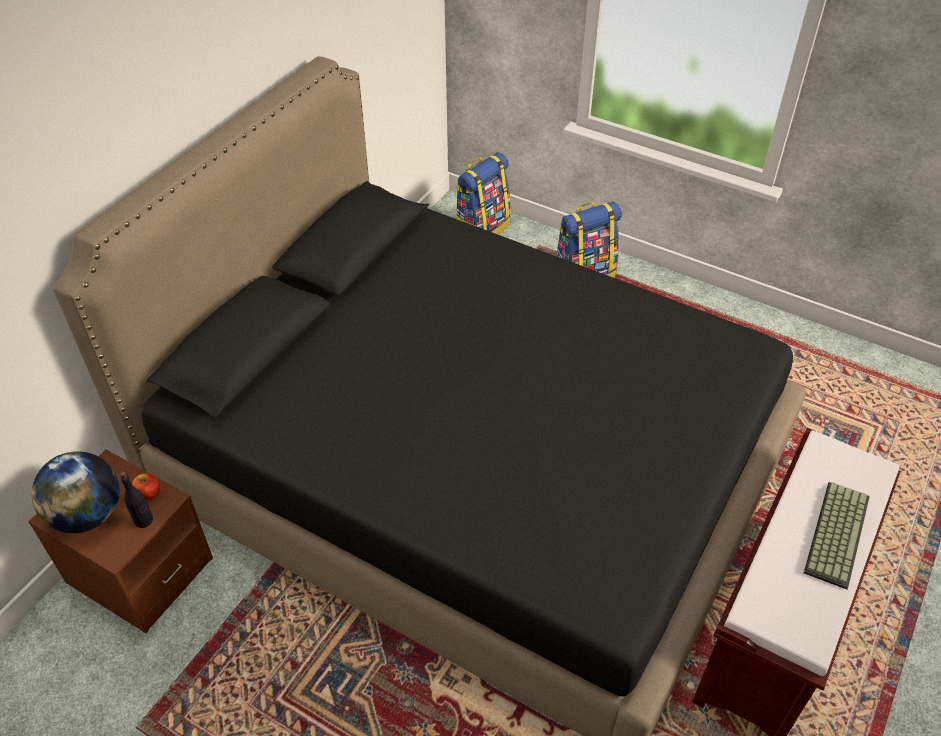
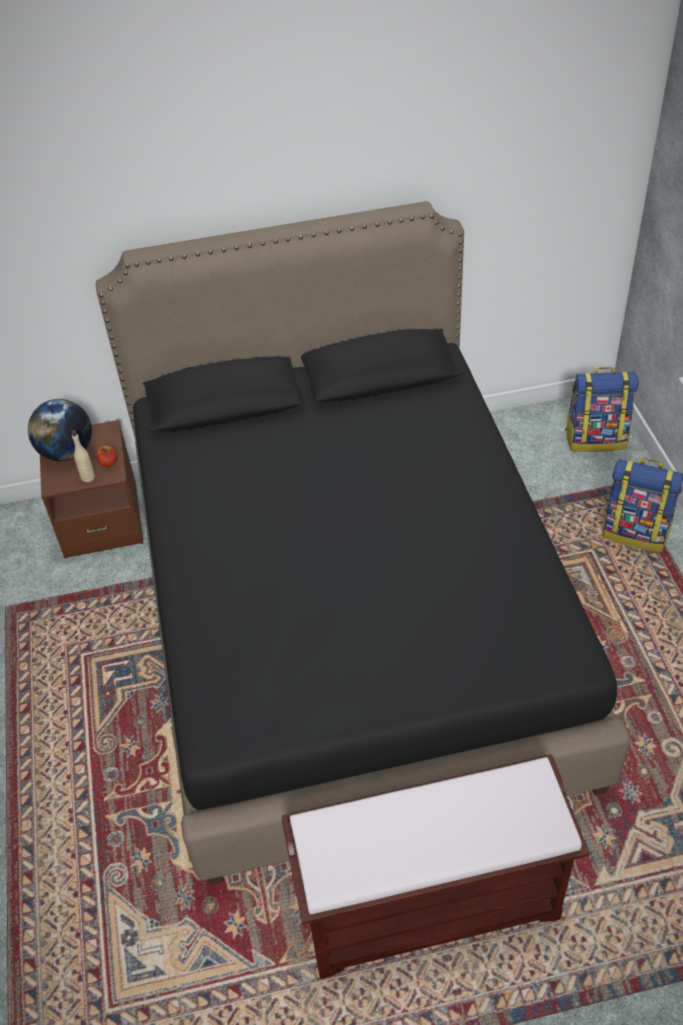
camera: 50 degrees right, 0 degrees up
black bottle [120,471,153,528] -> beige bottle [71,430,95,482]
keyboard [804,482,870,590] -> none

